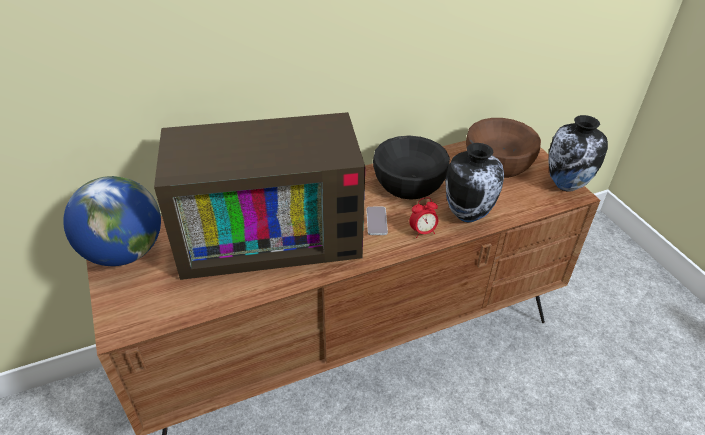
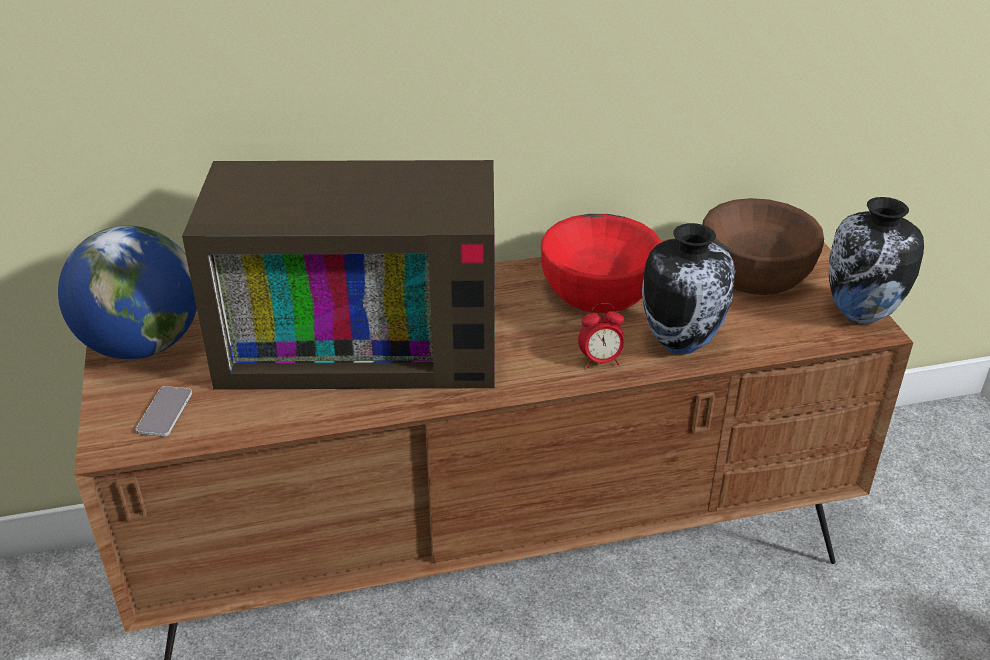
camera: 10 degrees right, 5 degrees down
phone [367,207,388,235] -> phone moved to [136,386,192,437]
black bowl [373,135,450,200] -> red bowl [541,214,662,313]

